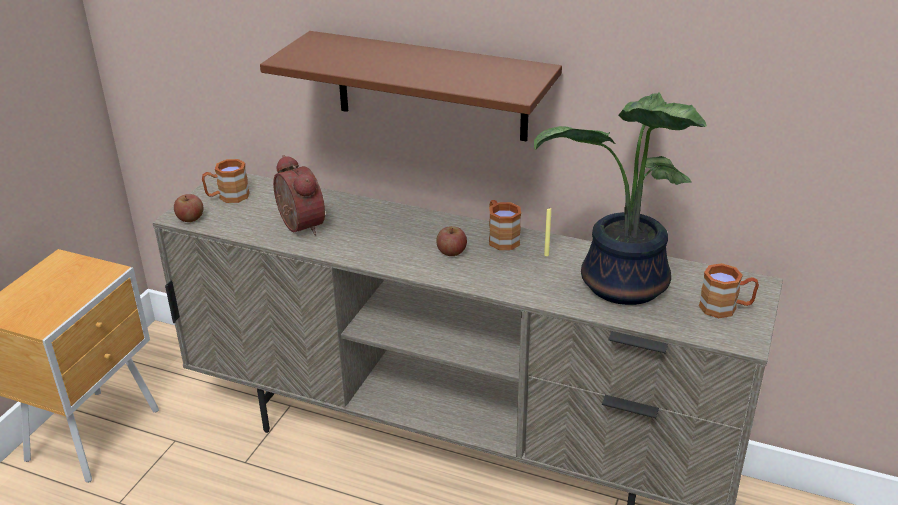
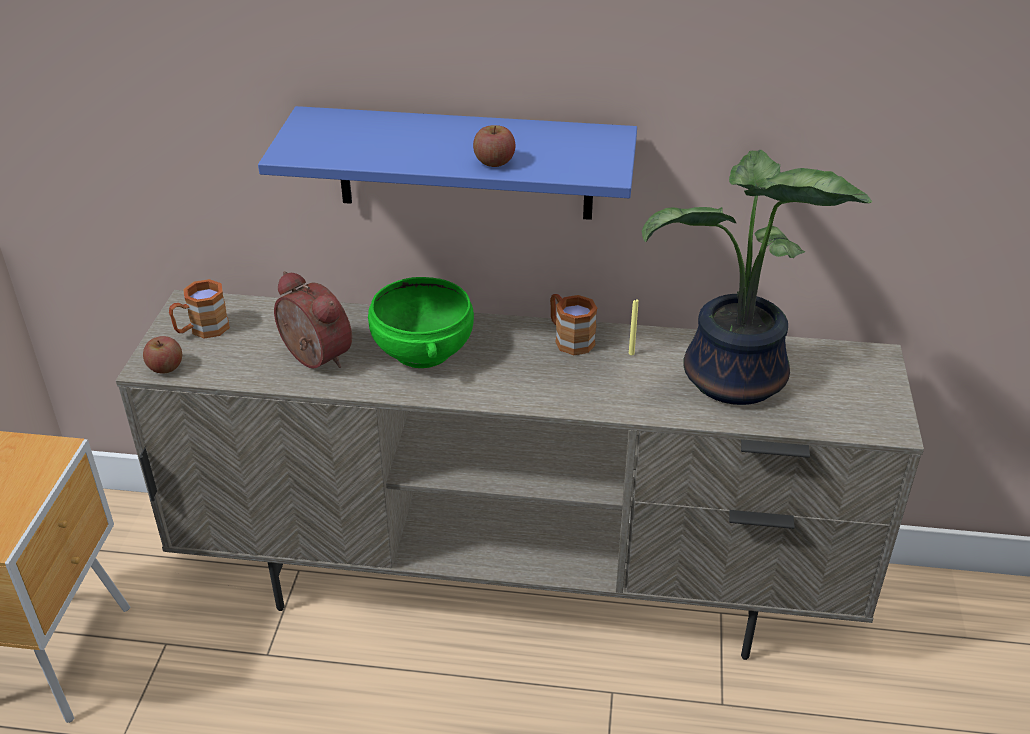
camera: 15 degrees left, 5 degrees up
brown shelf [260,31,562,142] -> blue shelf [258,106,637,220]
apple [436,226,467,256] -> apple moved to [473,125,516,167]
brown mug [699,263,759,318] -> none
none -> green bowl [368,277,474,368]

